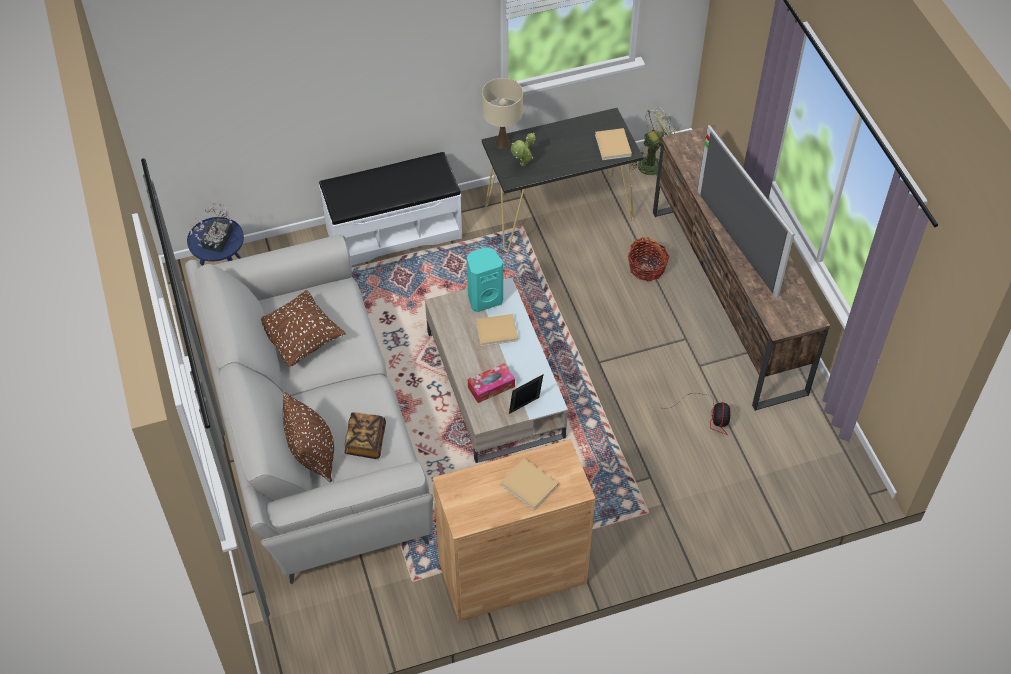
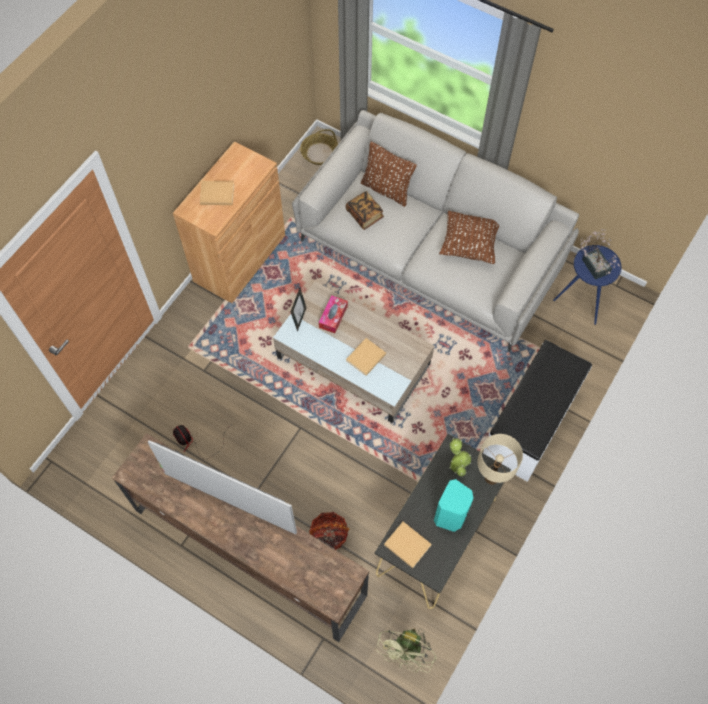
camera: 140 degrees right, 10 degrees up
turquoise speaker [467,248,503,312] -> turquoise speaker moved to [434,479,474,532]
none -> basket [300,129,338,165]

